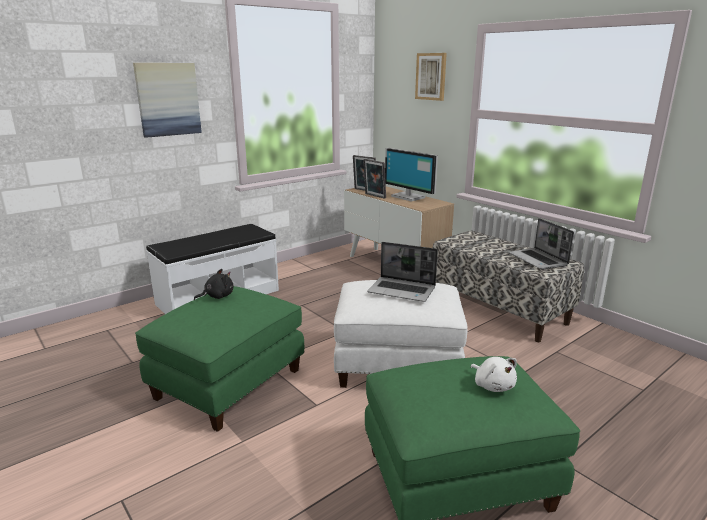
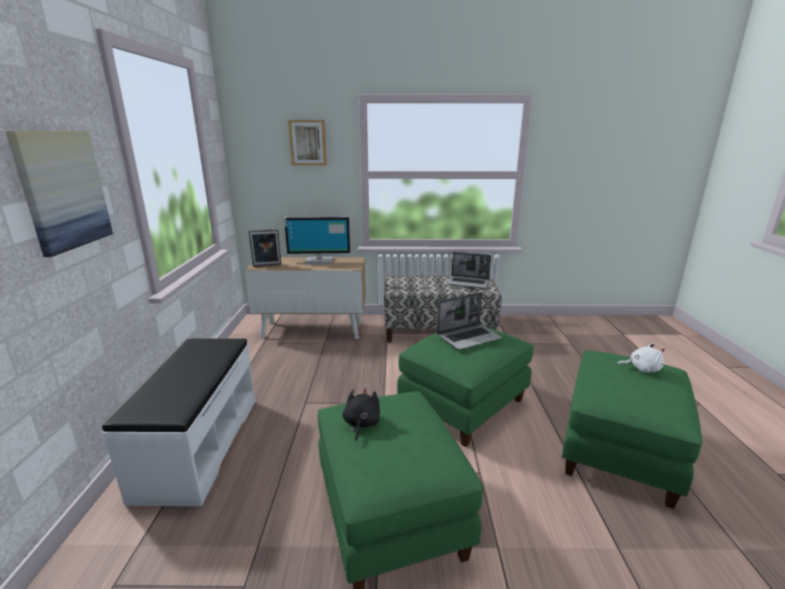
camera: 50 degrees left, 0 degrees up
white ottoman [334,280,468,388] -> green ottoman [397,327,533,447]
picture frame [363,159,386,199] -> none

